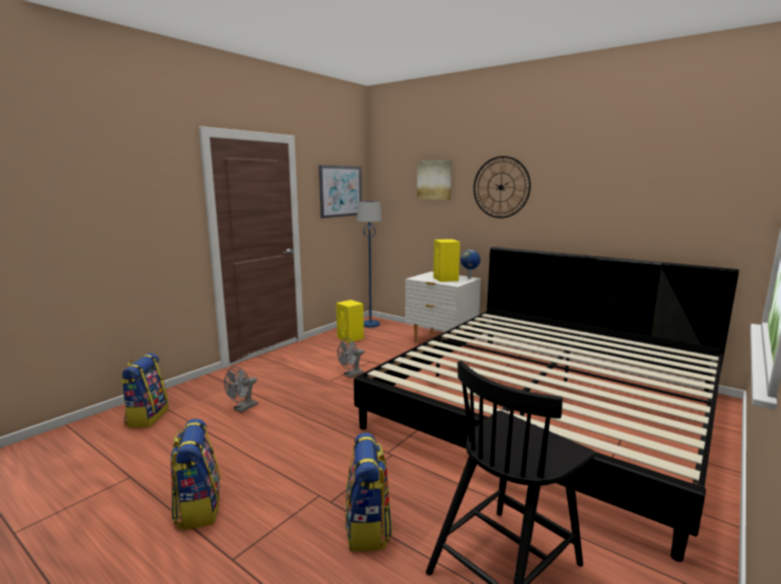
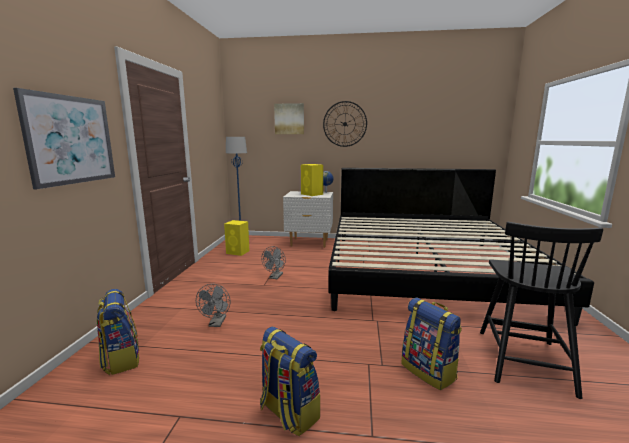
camera: 30 degrees left, 0 degrees up
picture [319,165,362,218] -> picture moved to [13,88,115,189]

